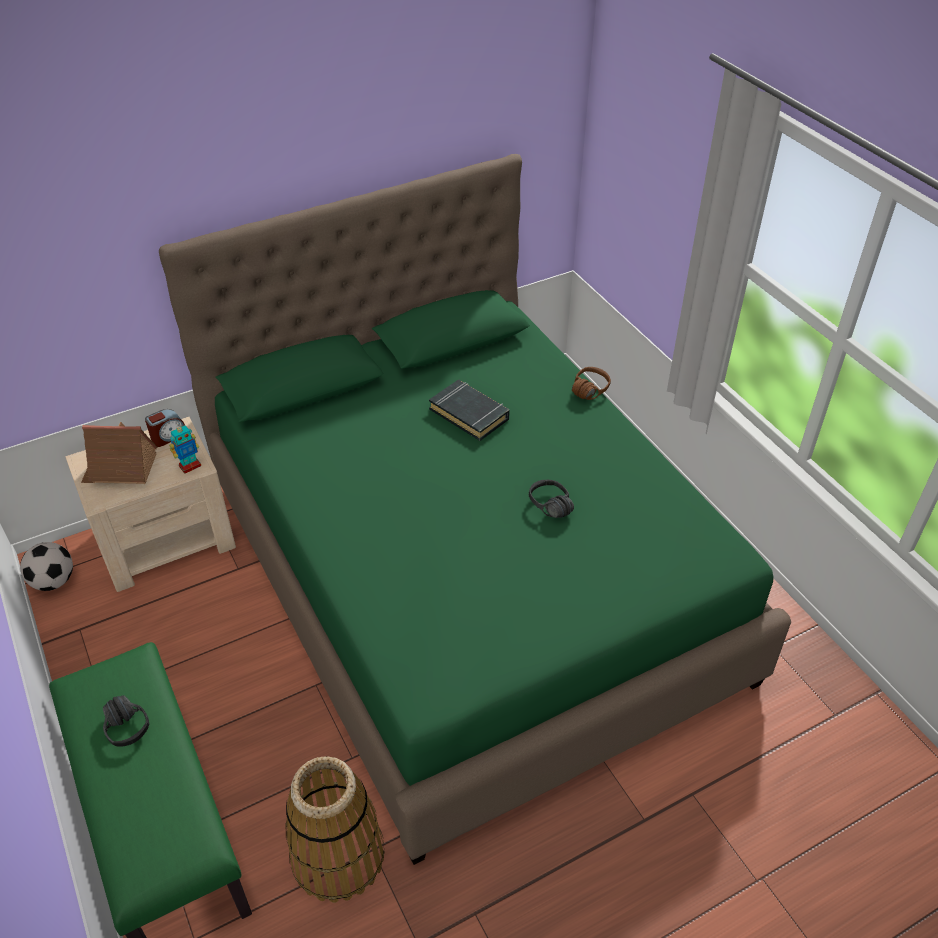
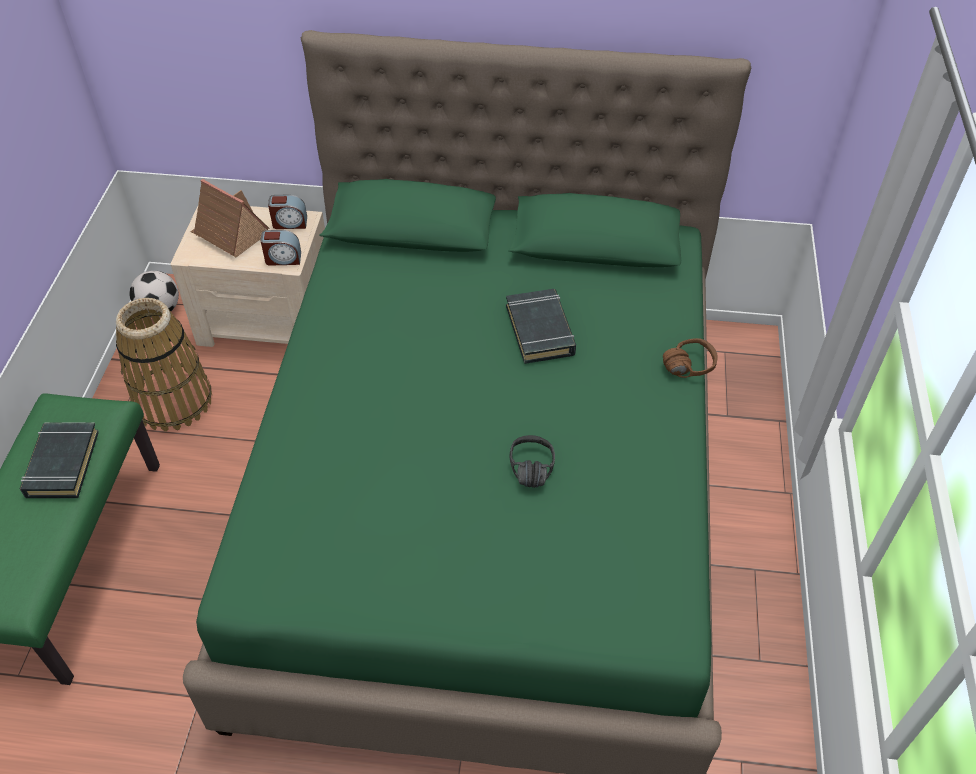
camera: 35 degrees right, 5 degrees up
black headphones [103,695,149,747] -> black book [20,422,99,498]
toy robot [169,424,201,474] -> alarm clock [260,230,301,266]
basket [286,756,385,903] -> basket moved to [116,298,212,431]

